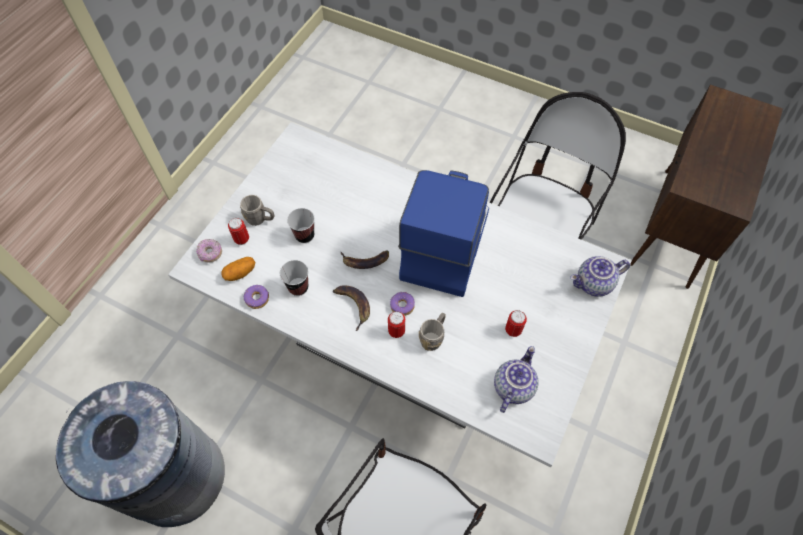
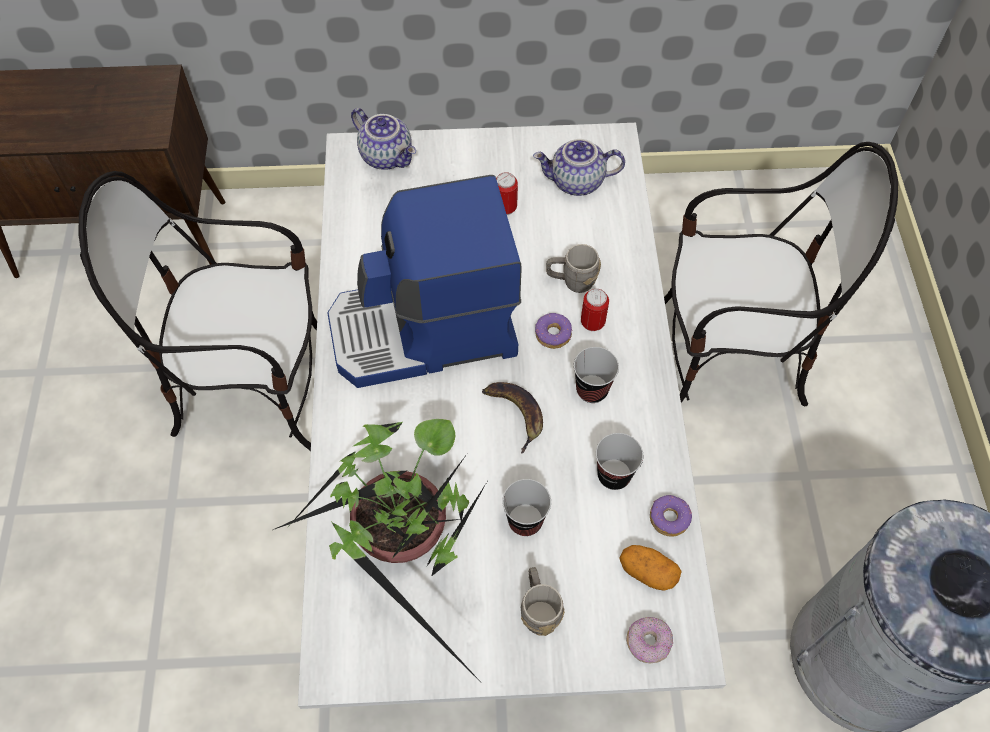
camera: 120 degrees left, 0 degrees up
can [228,218,249,245] -> none
banana [333,285,370,331] -> cup [574,347,619,403]
none -> potted plant [273,419,487,680]

